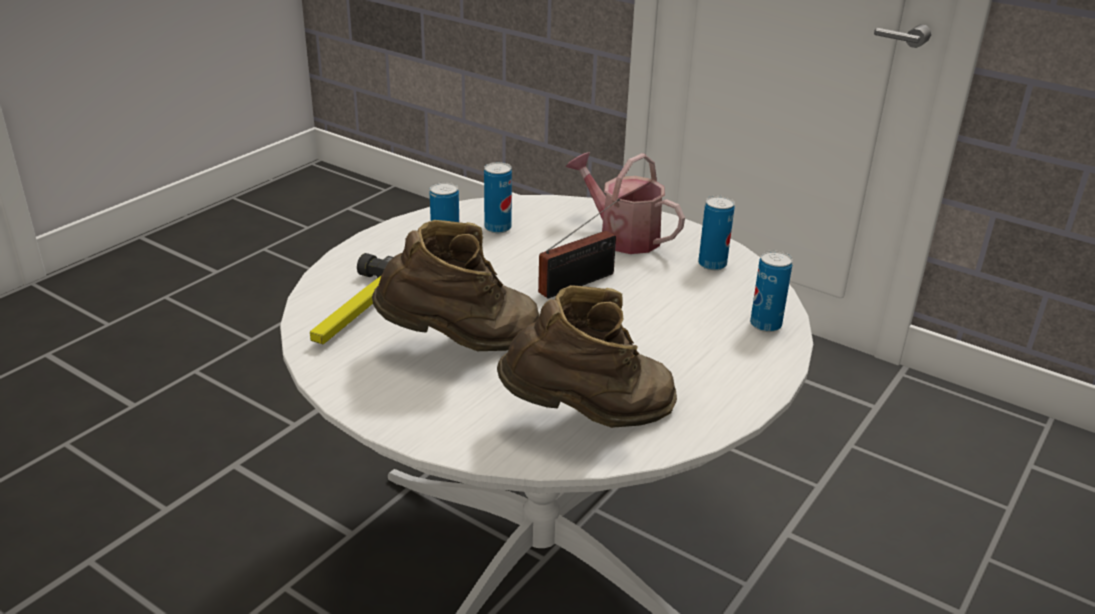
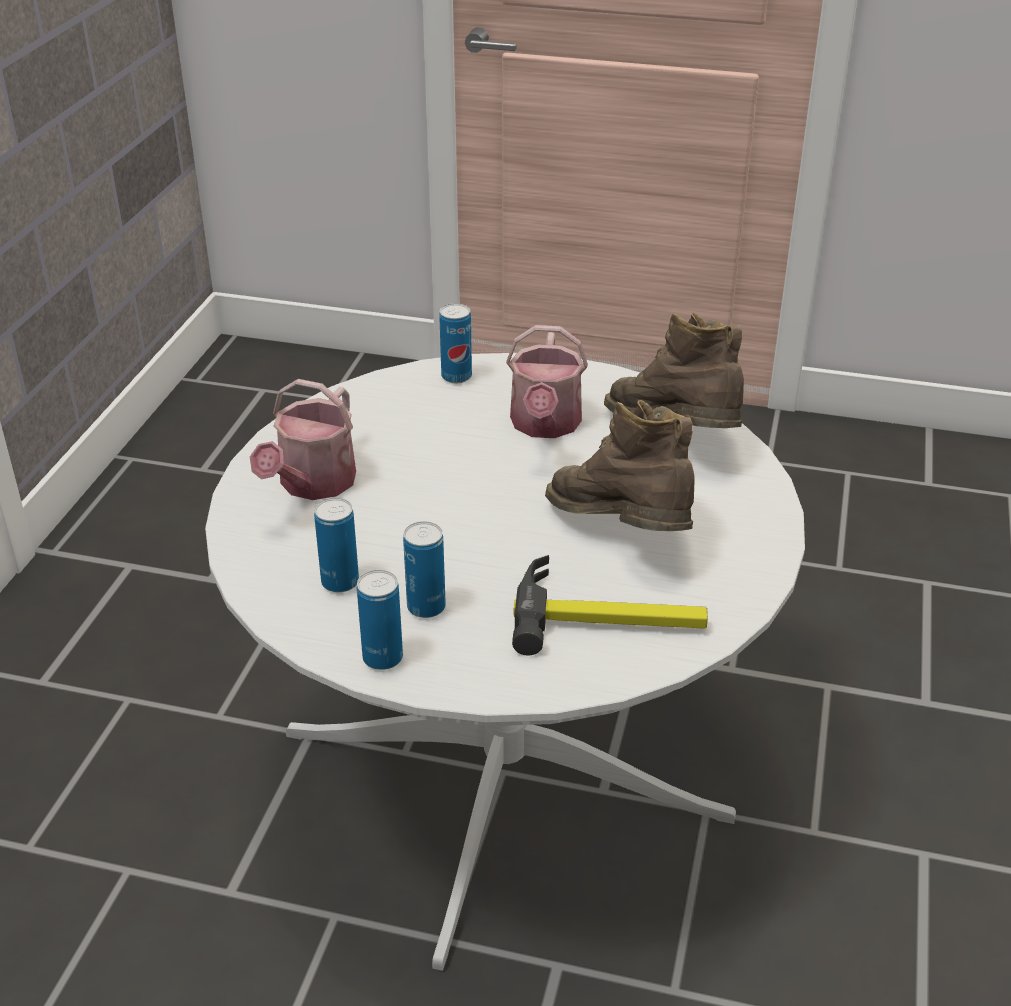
camera: 110 degrees left, 5 degrees up
radio [538,199,620,298] -> none
can [698,196,735,270] -> can moved to [357,570,403,670]
none -> watering can [506,325,588,438]

